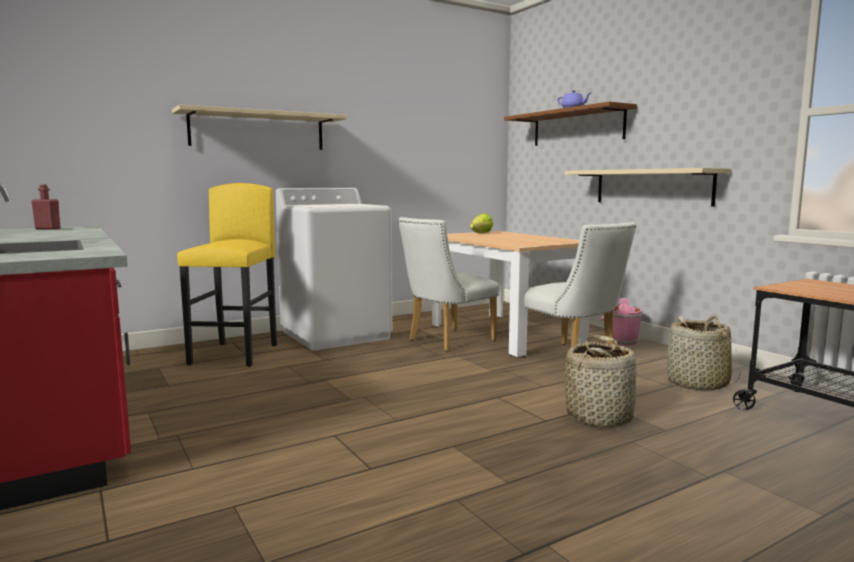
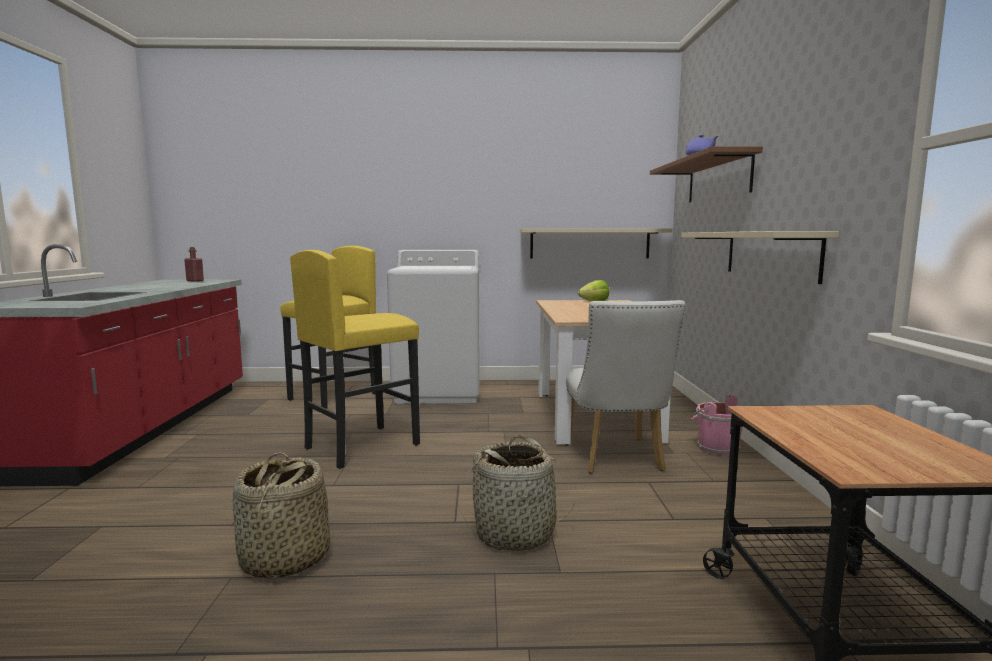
camera: 30 degrees right, 0 degrees up
beige shelf [172,104,347,150] -> beige shelf moved to [520,228,672,259]
white chair [398,217,499,351] -> none
basket [666,316,741,391] -> basket moved to [232,452,330,579]
none -> yellow stool [290,250,420,469]

